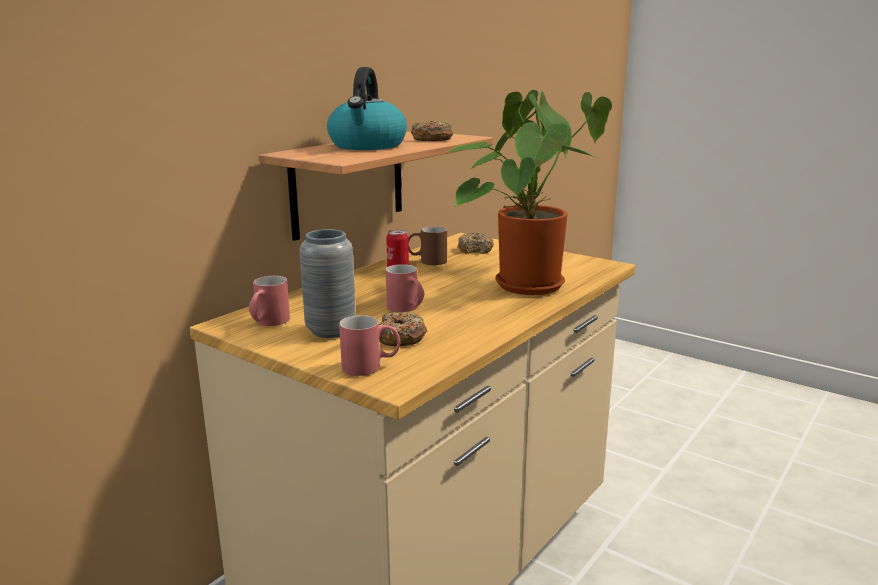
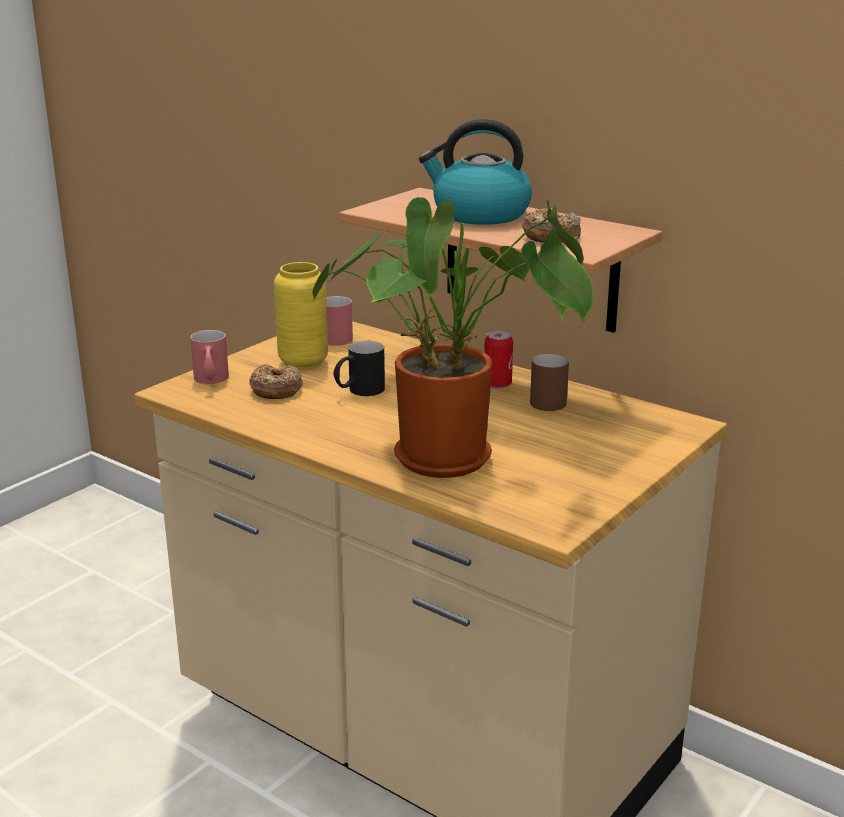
camera: 90 degrees right, 5 degrees up
grey vase [300,229,356,338] -> yellow vase [274,262,328,370]
red mug [386,264,424,312] -> black mug [333,341,385,396]
donut [458,232,494,254] -> none

